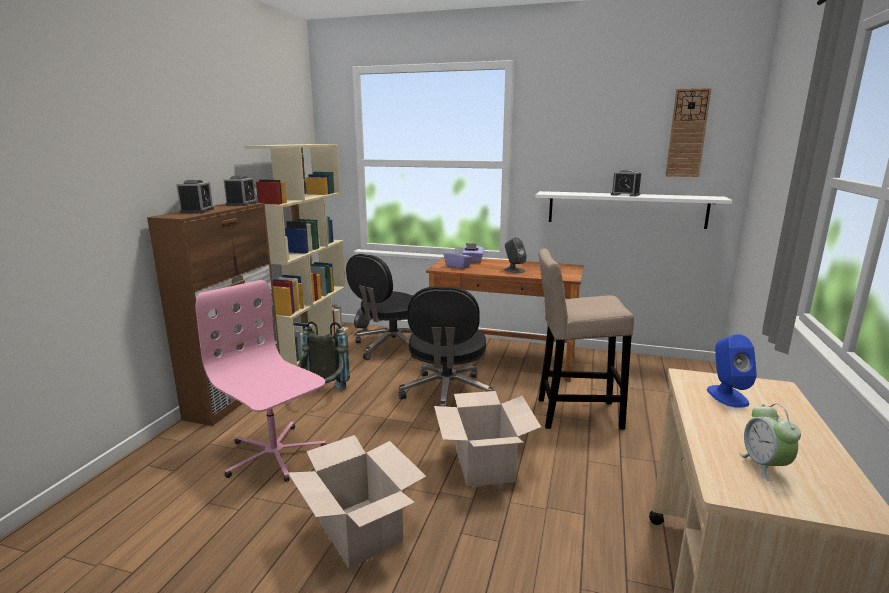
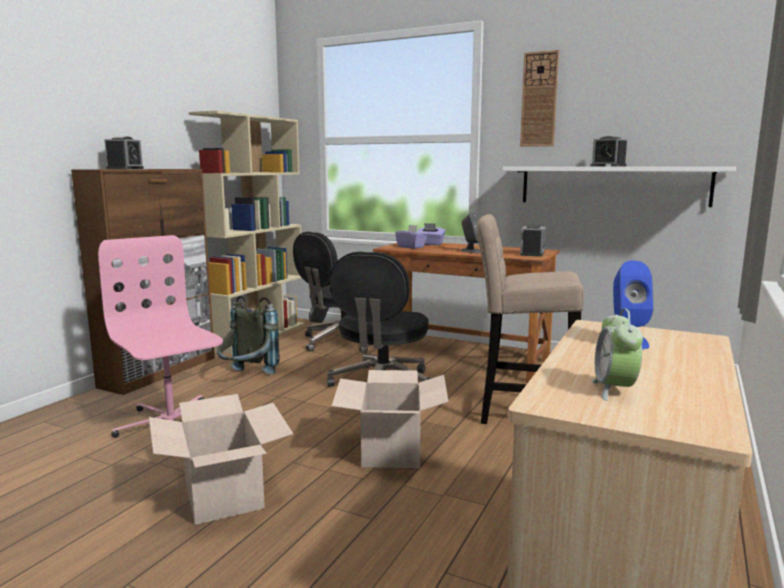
camera: 10 degrees right, 5 degrees down
alarm clock [223,176,257,206] -> alarm clock moved to [520,224,546,257]
wall clock [666,88,712,177] -> wall clock moved to [520,50,559,147]

